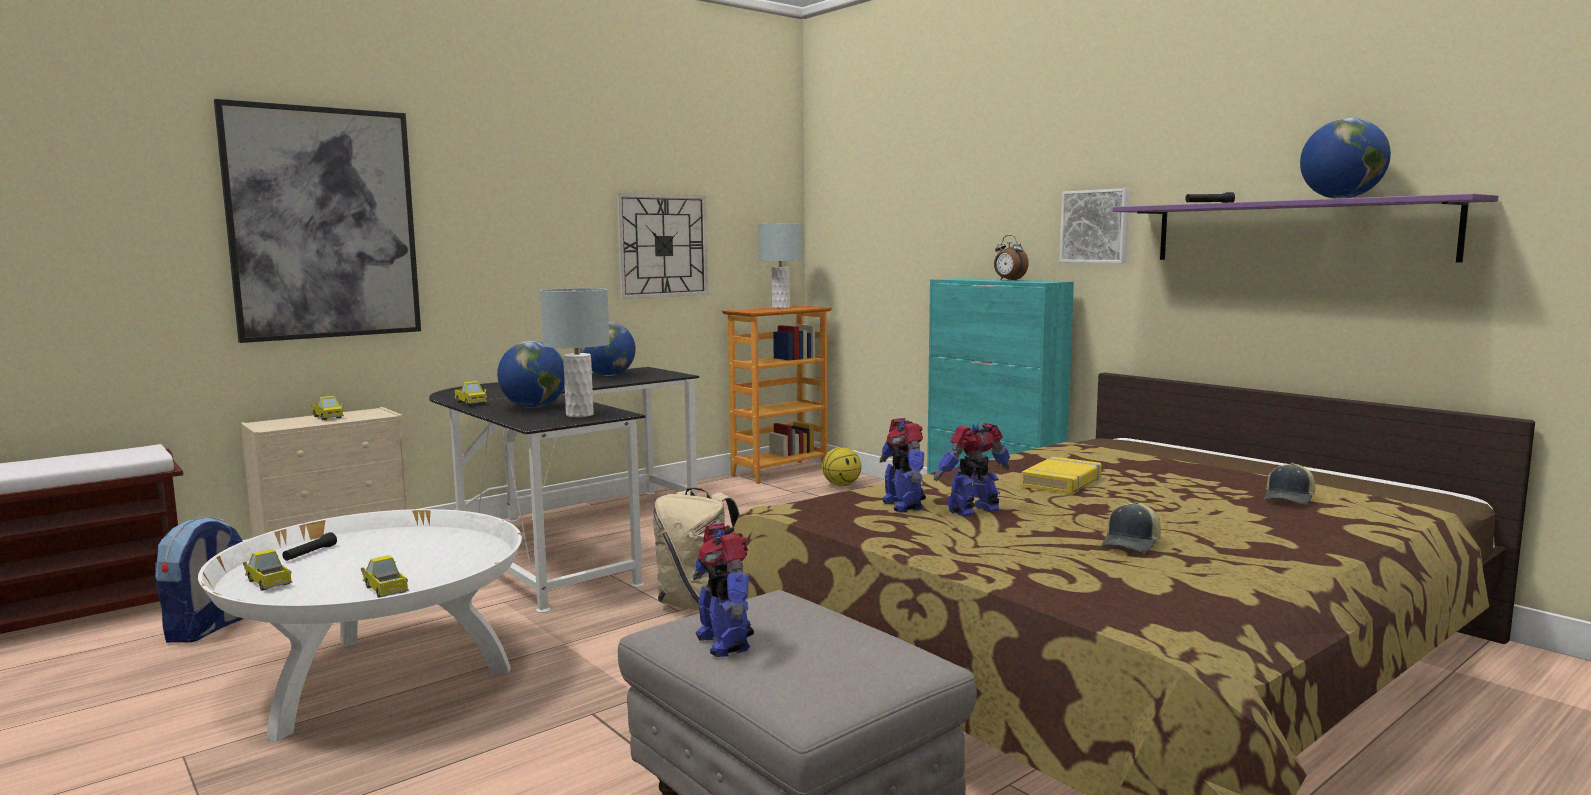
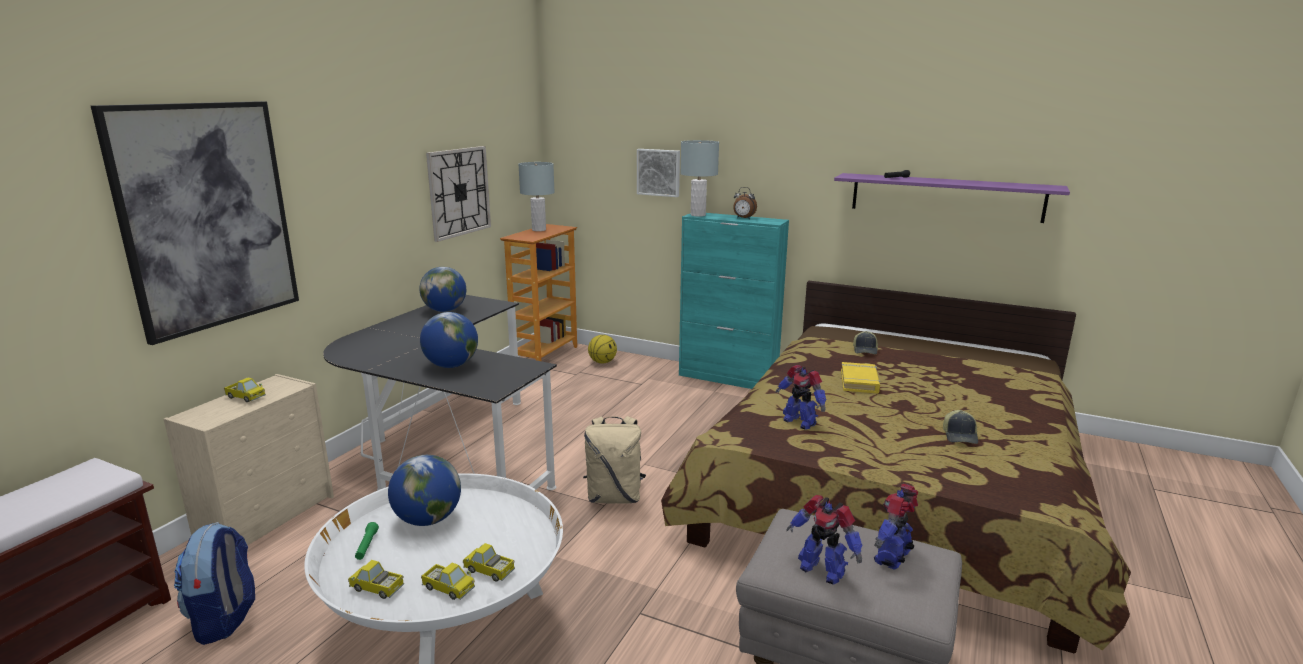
camera: 25 degrees left, 10 degrees up
black flashlight [282,532,337,561] -> green flashlight [355,522,379,560]
toy truck [454,381,487,406] -> toy truck moved to [421,563,475,600]
grey table lamp [540,288,610,417] -> grey table lamp moved to [680,140,719,217]
toy robot [934,423,1010,516] -> toy robot moved to [874,484,918,570]
picture [1059,188,1130,263] -> picture moved to [637,149,680,197]
cap [1264,463,1316,504] -> cap moved to [853,331,878,354]
globe [1300,118,1391,199] -> globe moved to [388,455,461,526]

